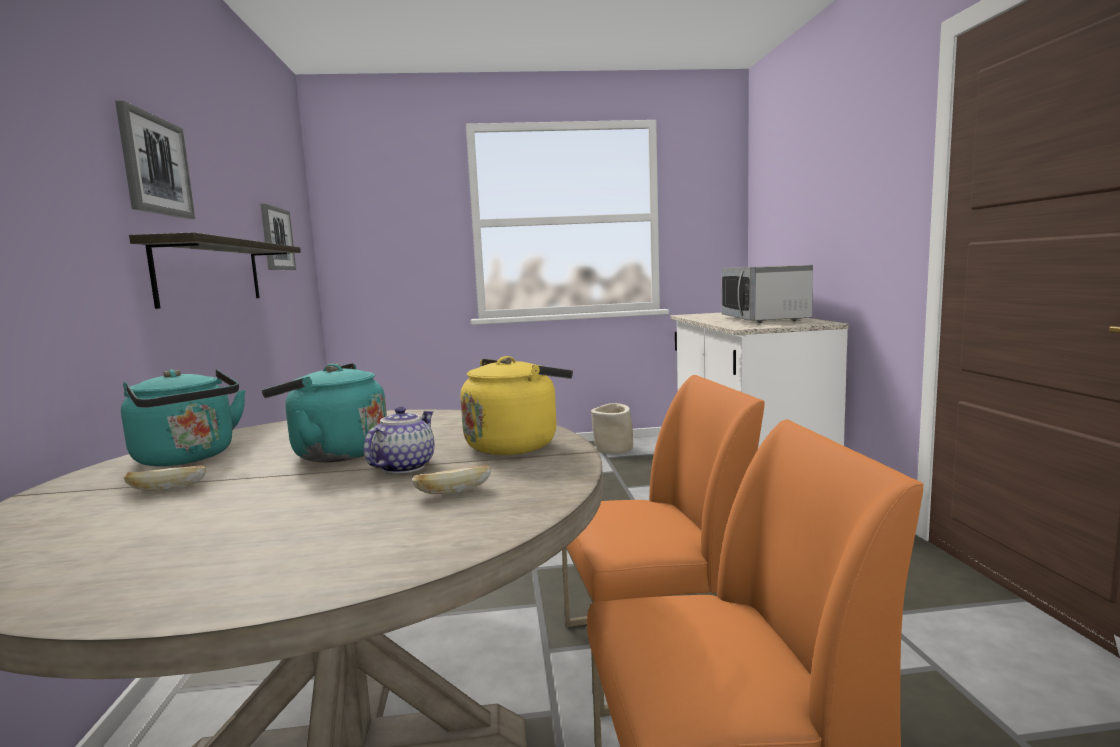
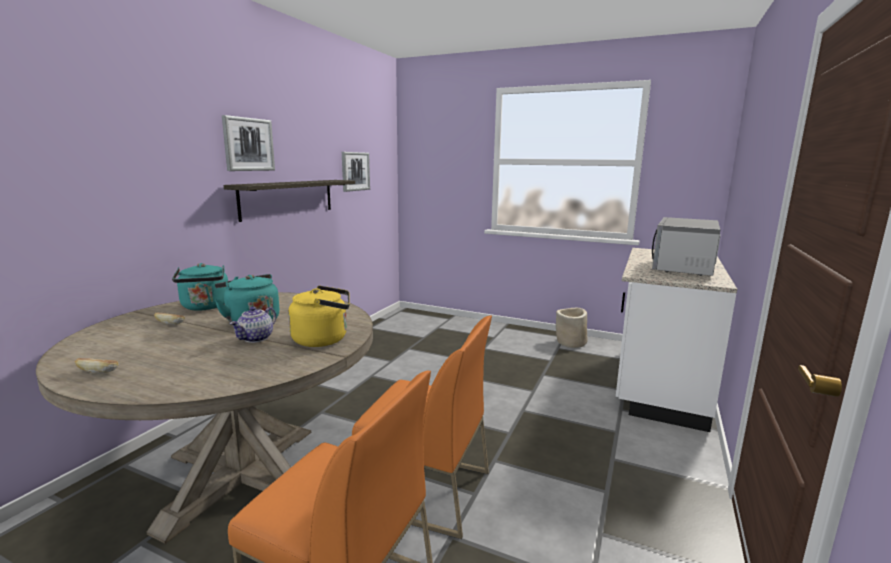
camera: 30 degrees right, 5 degrees up
teapot [363,406,435,474] -> teapot turned 150 degrees clockwise [230,307,276,343]
bread [412,465,491,494] -> bread moved to [75,358,119,373]

